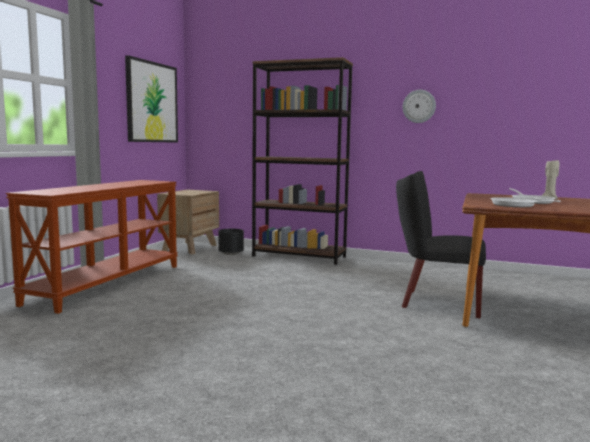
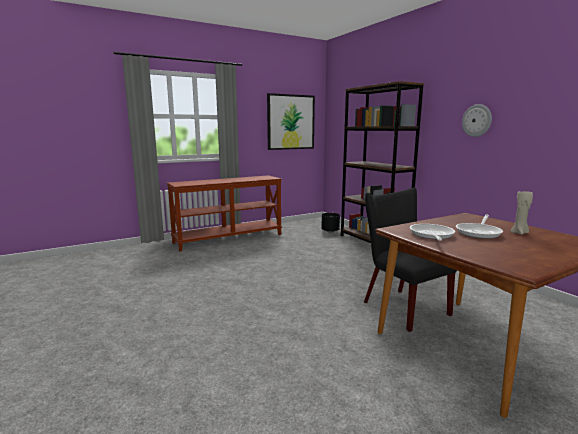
camera: 40 degrees right, 5 degrees up
brown nightstand [157,190,219,254] -> none

